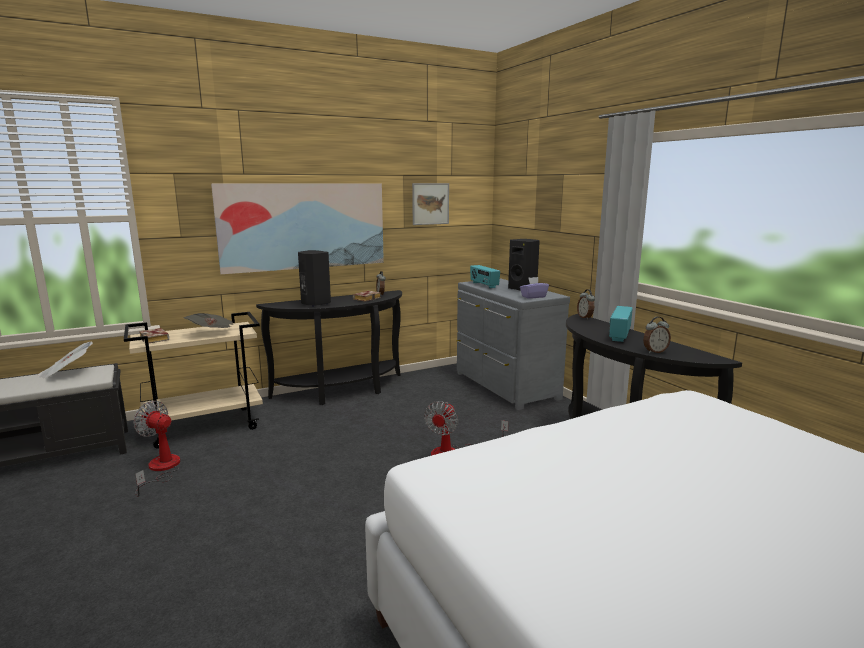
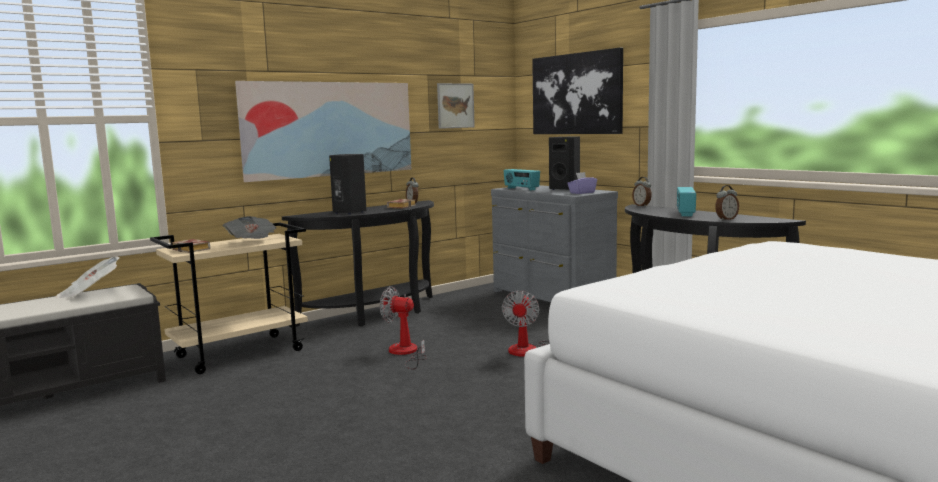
camera: 10 degrees left, 5 degrees down
fan [133,401,180,497] -> fan moved to [380,286,427,369]
none -> picture [532,47,623,134]

